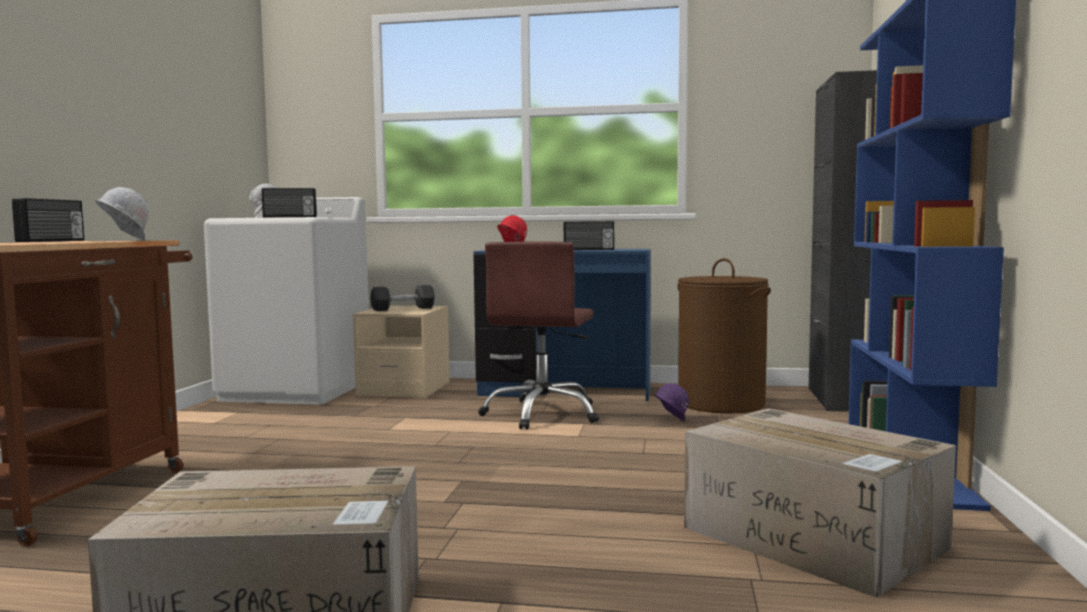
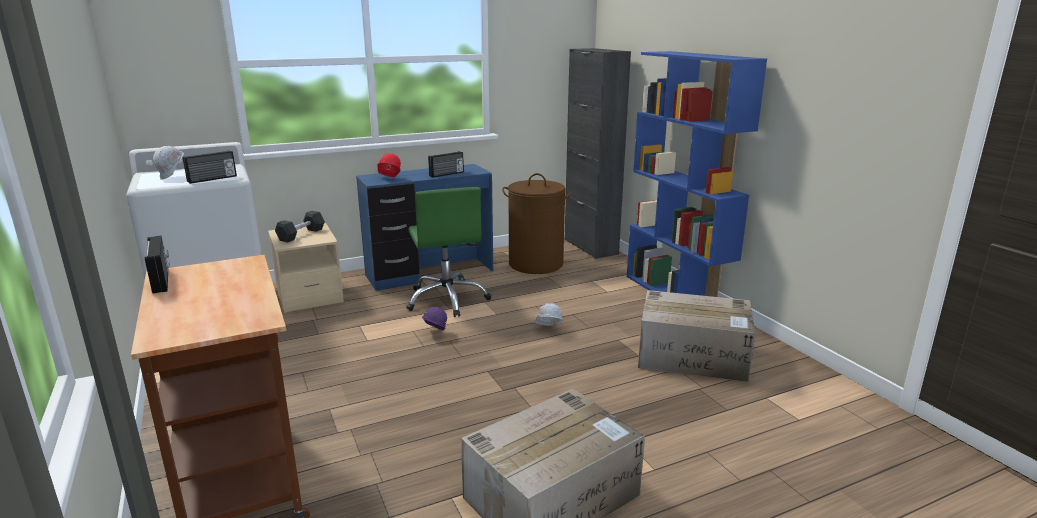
camera: 35 degrees left, 15 degrees up
white hard hat [95,187,149,240] -> white hard hat moved to [534,303,563,326]
brown office chair [478,241,599,430] -> green office chair [406,187,491,317]
purple hard hat [653,383,689,421] -> purple hard hat moved to [422,307,447,330]

